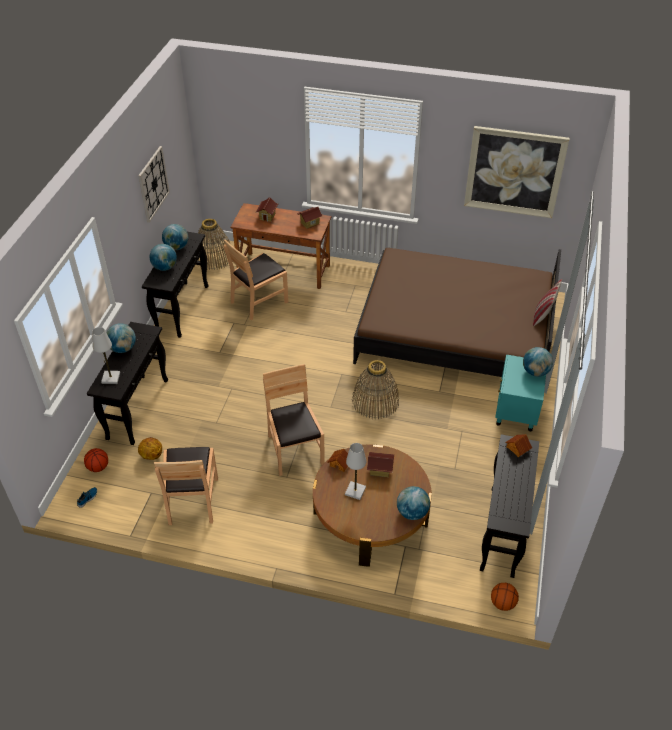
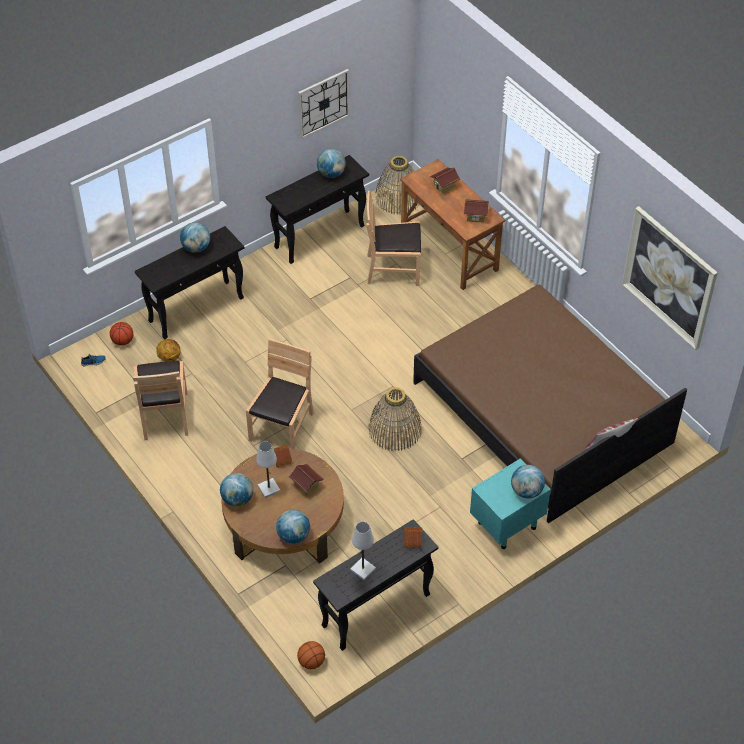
camera: 40 degrees right, 5 degrees up
white table lamp [92,327,120,384] -> white table lamp moved to [350,522,376,580]
globe [150,244,177,271] -> globe moved to [220,473,253,507]
brown chair [154,447,218,525] -> brown chair turned 45 degrees counterclockwise [133,361,188,440]

